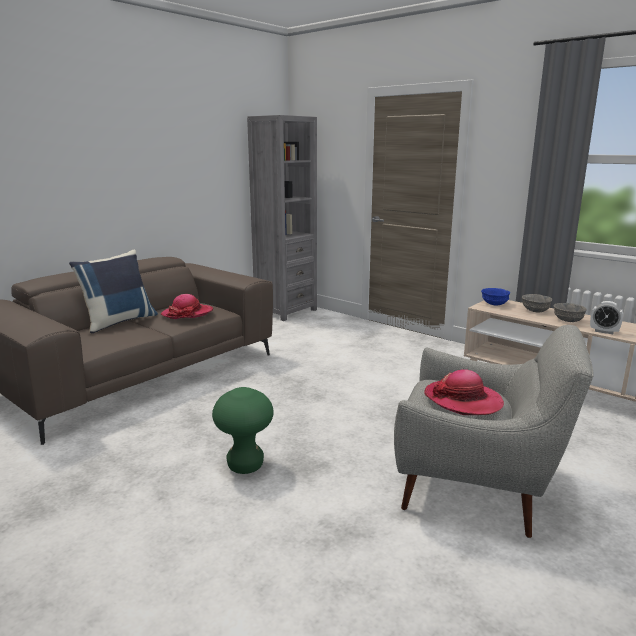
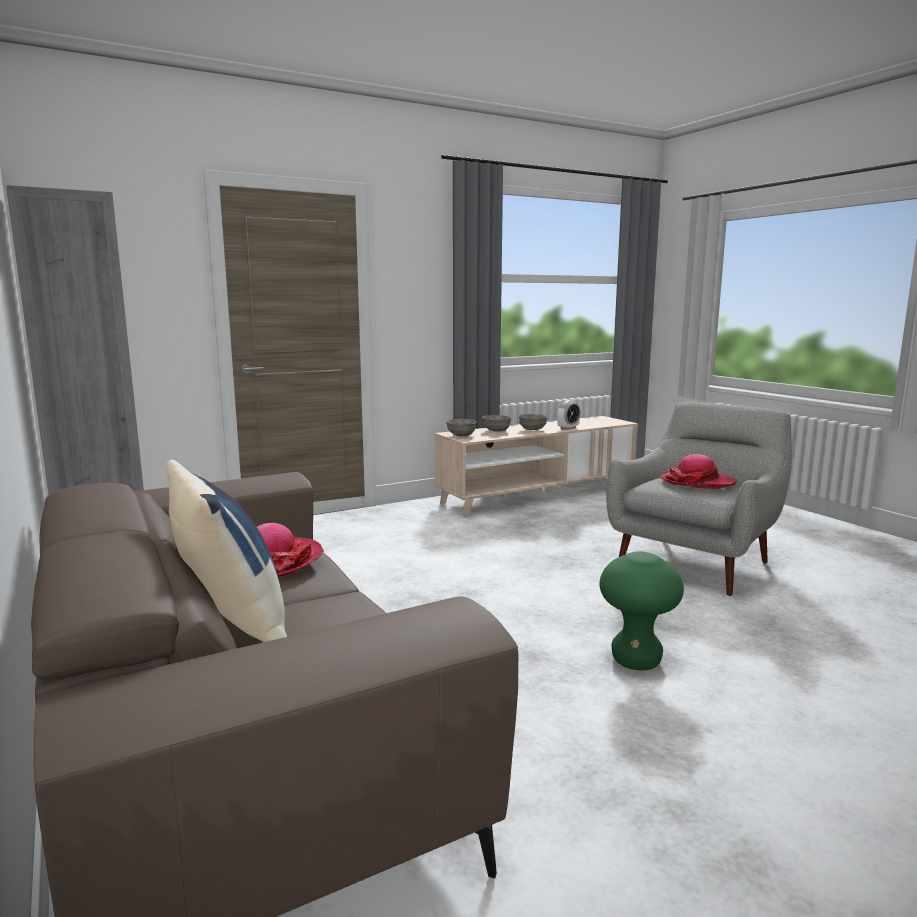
camera: 70 degrees left, 5 degrees down
blue bowl [481,288,510,306] -> grey bowl [446,419,476,436]

